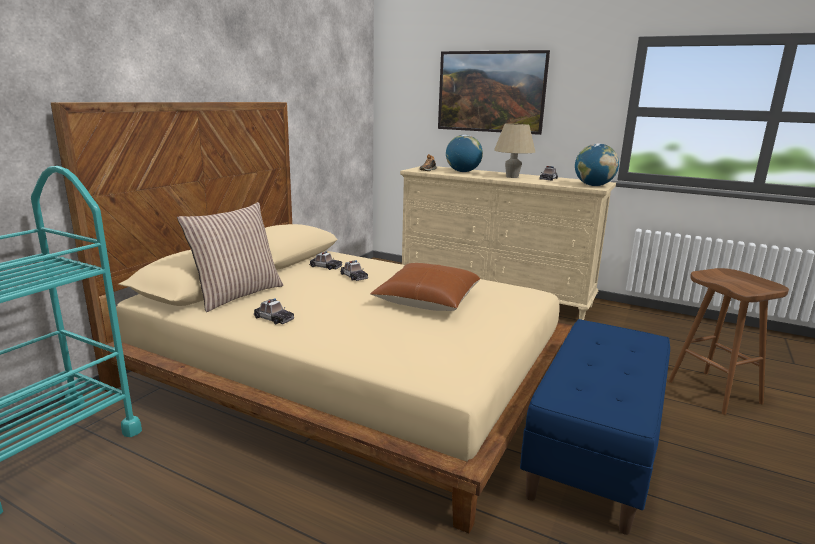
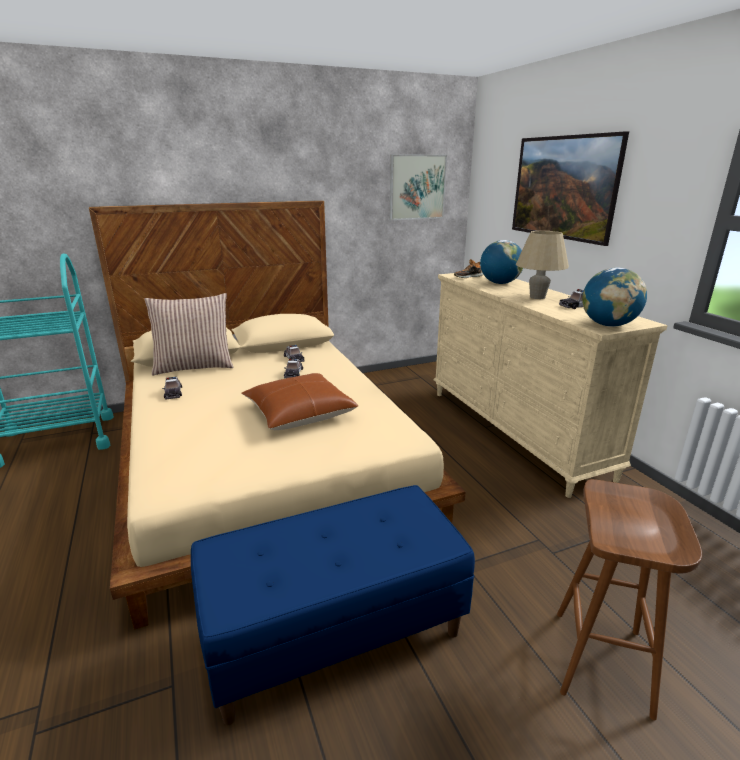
camera: 40 degrees right, 5 degrees up
none -> picture [390,154,447,220]

